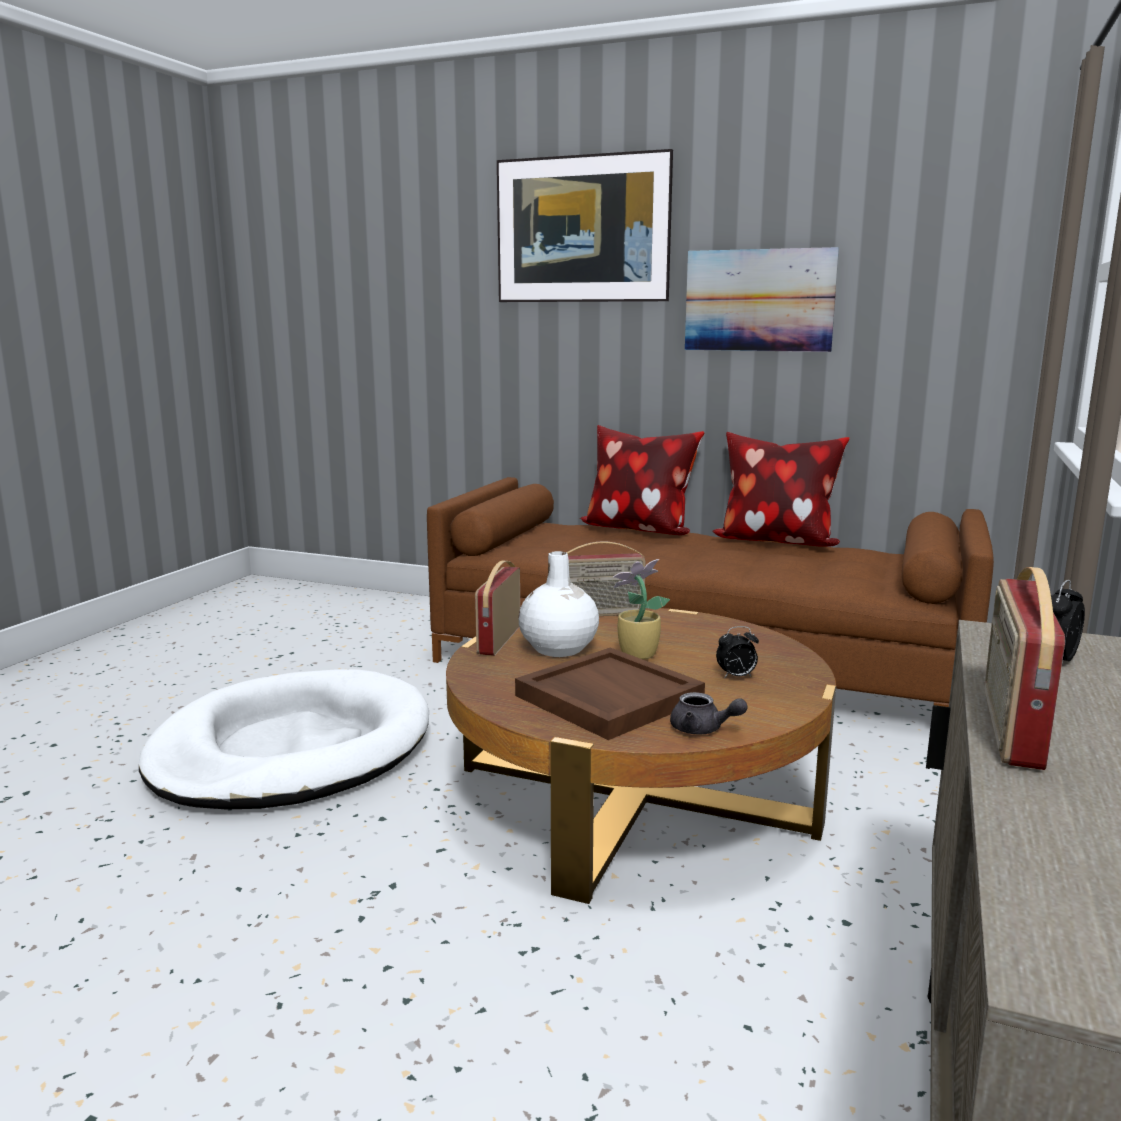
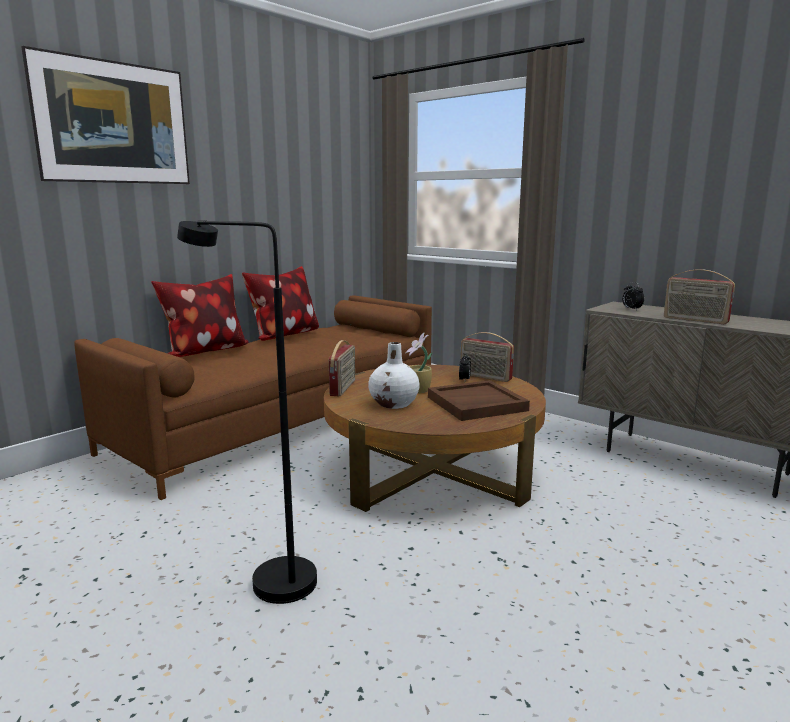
camera: 70 degrees left, 0 degrees up
white dog bed [139,669,429,809] -> black floor lamp [177,220,317,604]
radio [475,561,520,656] -> radio moved to [461,332,514,382]
grey teapot [670,692,747,735] -> none
picture [685,247,839,352] -> none

